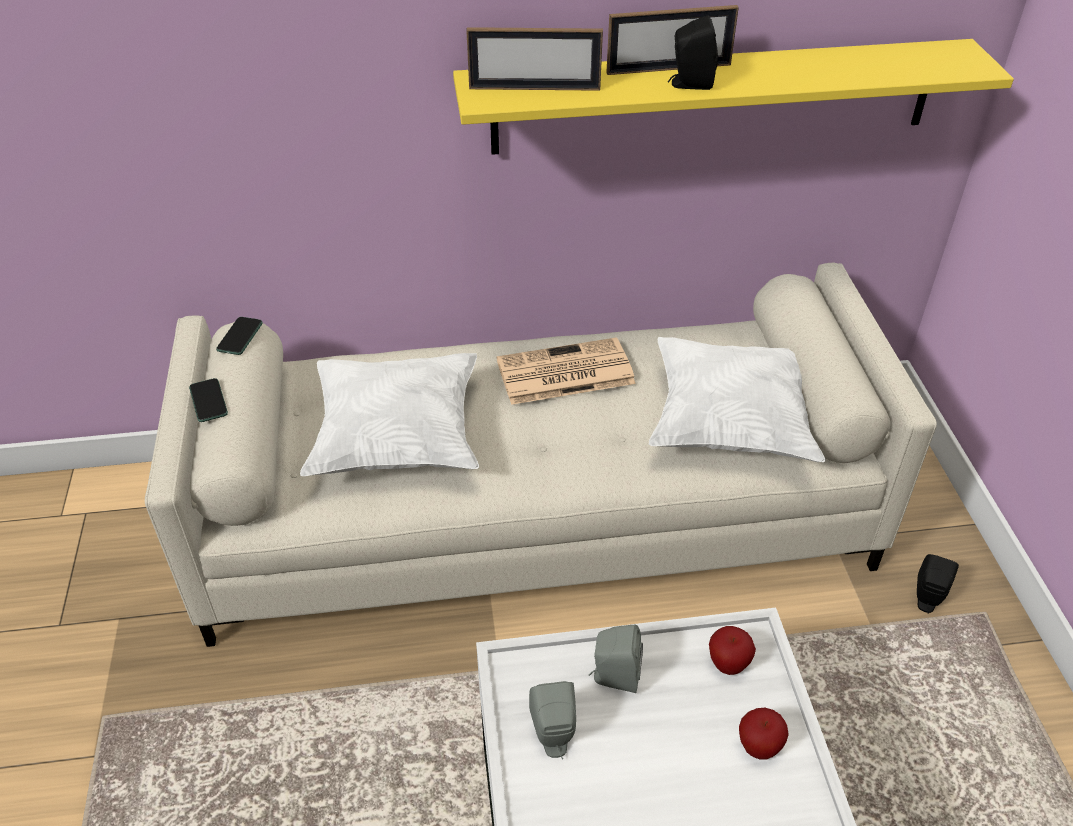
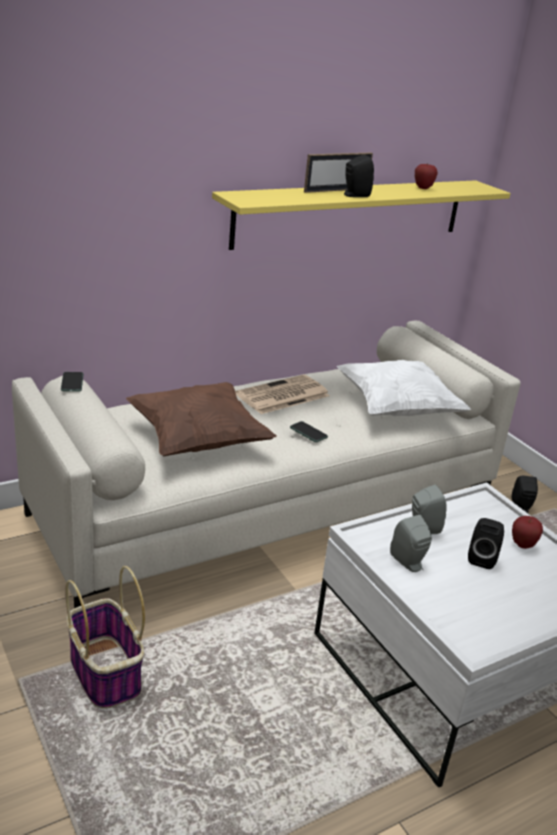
camera: 25 degrees left, 15 degrees down
phone [189,378,228,422] -> phone moved to [290,421,328,442]
white pillow [300,353,479,476] -> brown pillow [126,382,277,456]
picture frame [466,27,603,91] -> none
apple [709,626,756,675] -> apple moved to [415,164,438,189]
none -> basket [65,566,145,709]
none -> black speaker [468,518,504,569]

